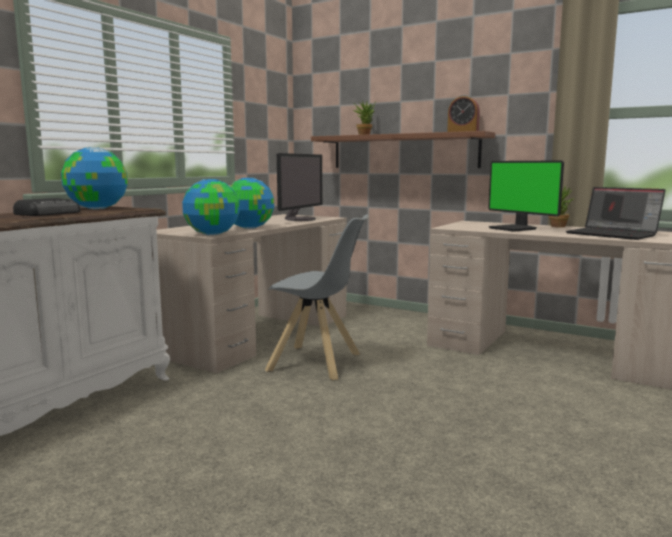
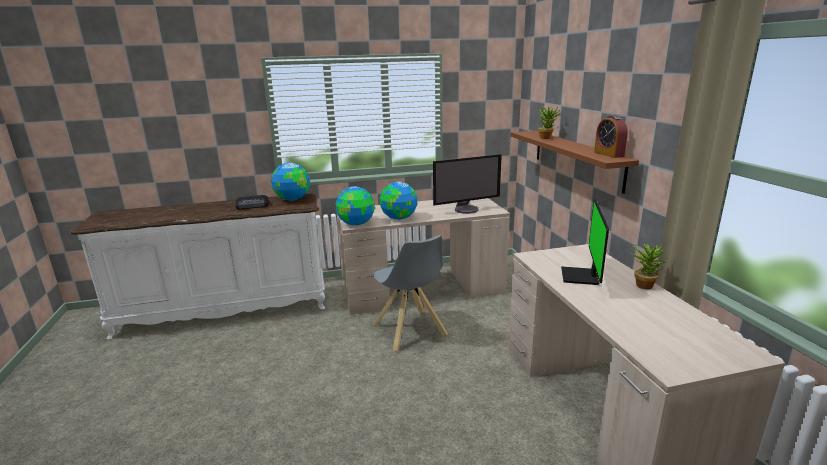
camera: 45 degrees right, 10 degrees up
laptop [566,187,666,240] -> none

